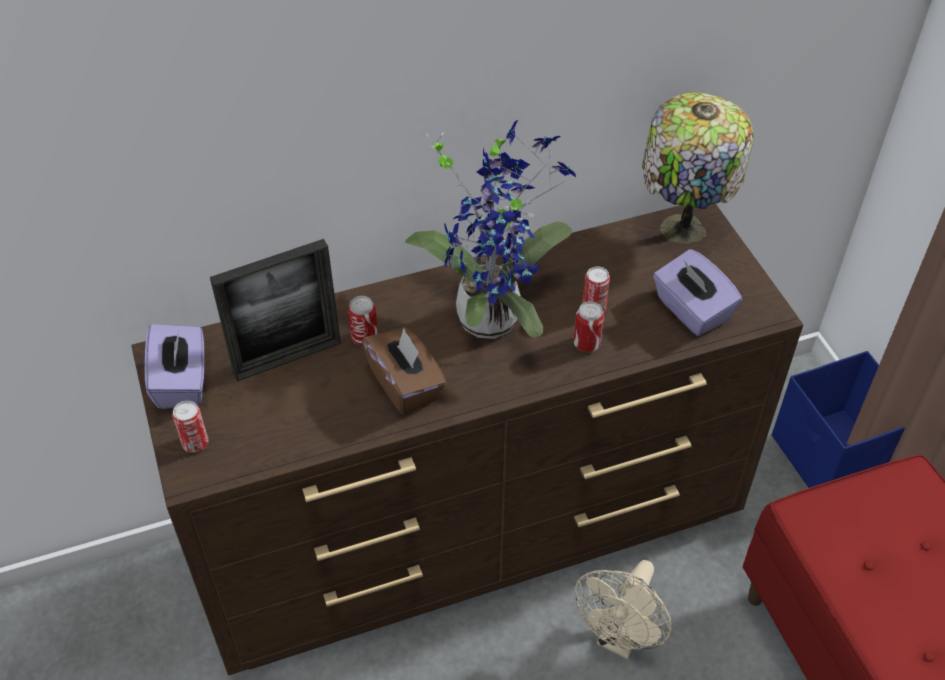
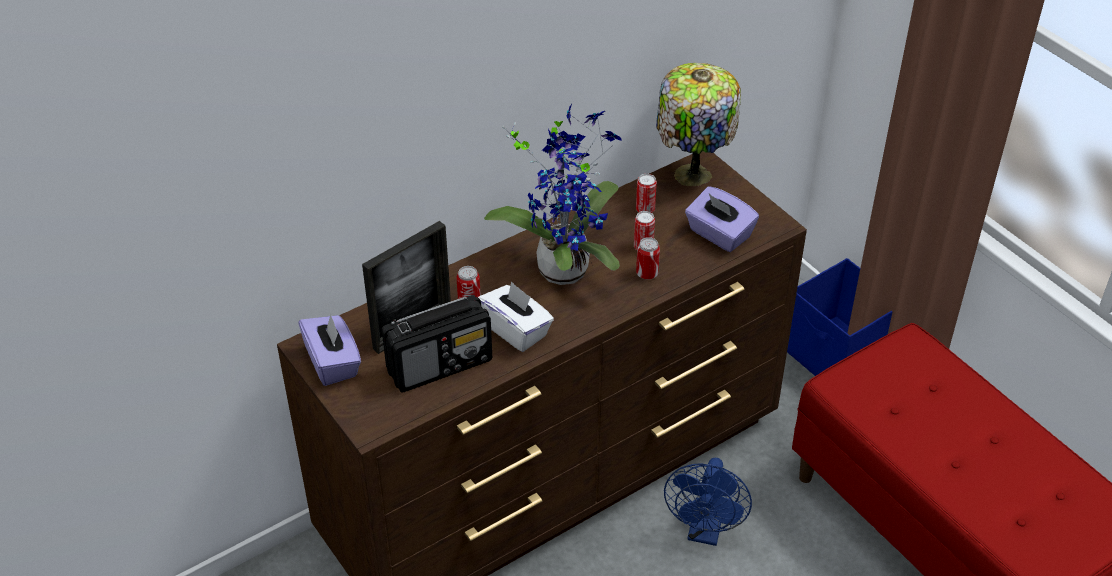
camera: 15 degrees left, 5 degrees down
can [172,401,209,453] -> can moved to [636,174,657,213]
brown tissue box [362,328,446,415] -> white tissue box [478,281,554,352]
beige fan [574,560,672,659] -> blue fan [664,458,752,546]
none -> radio [382,295,492,393]

